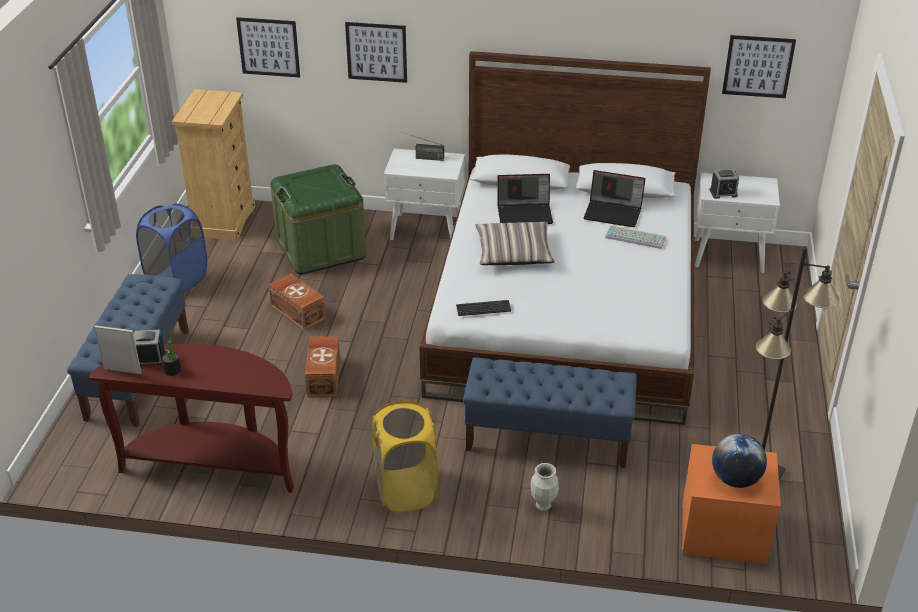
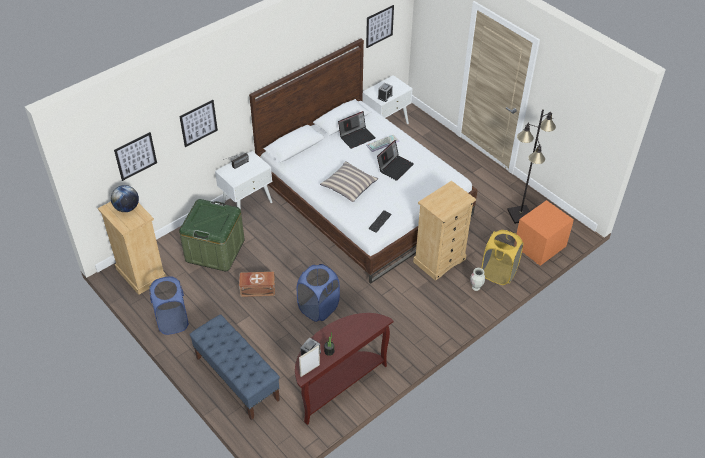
camera: 50 degrees left, 10 degrees up
brown storage box [305,336,340,397] -> blue laundry basket [297,264,340,322]
yellow laundry basket [372,401,438,513] -> yellow laundry basket moved to [481,230,523,285]
blue bench [463,358,637,468] -> beige dresser [413,181,476,281]
laptop [497,174,553,224] -> laptop moved to [377,140,414,181]
globe [712,434,767,488] -> globe moved to [111,185,139,212]

